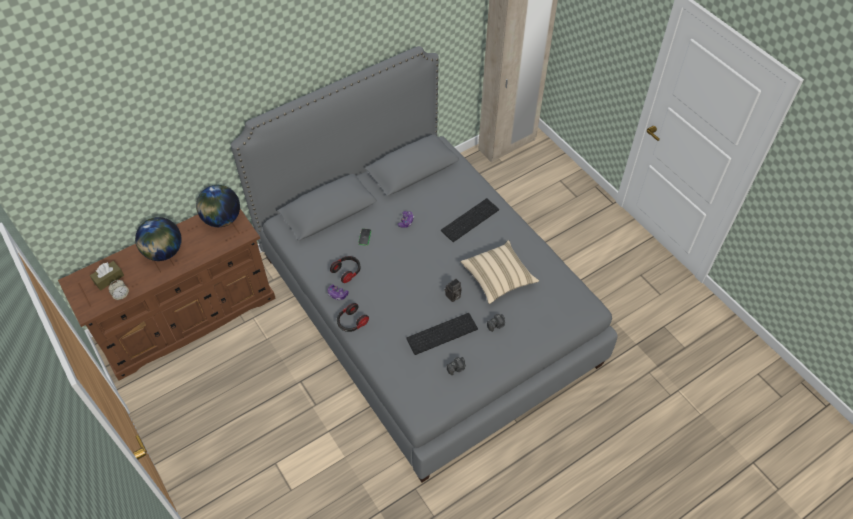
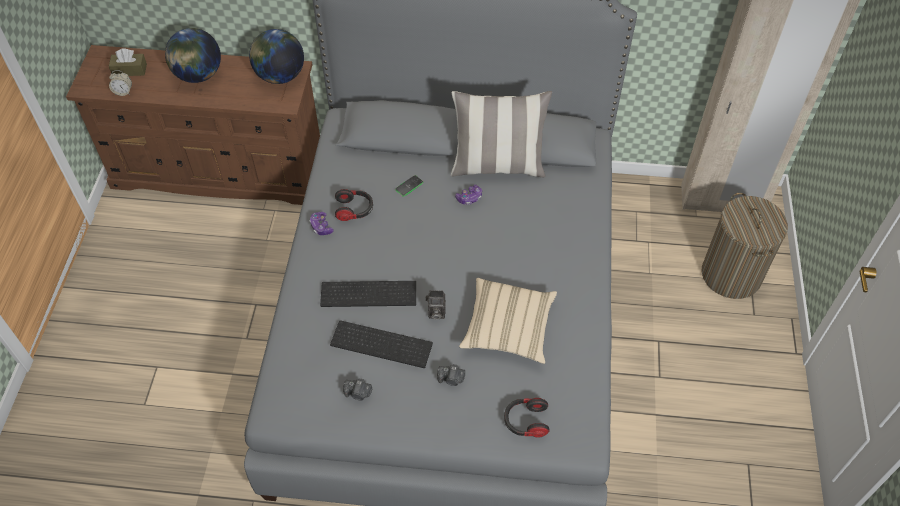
camera: 40 degrees right, 0 degrees up
headphones [337,303,369,332] -> headphones moved to [504,398,549,438]
keyboard [441,198,499,242] -> keyboard moved to [320,281,416,307]
none -> pillow [451,91,552,177]
none -> laundry basket [702,193,788,299]

